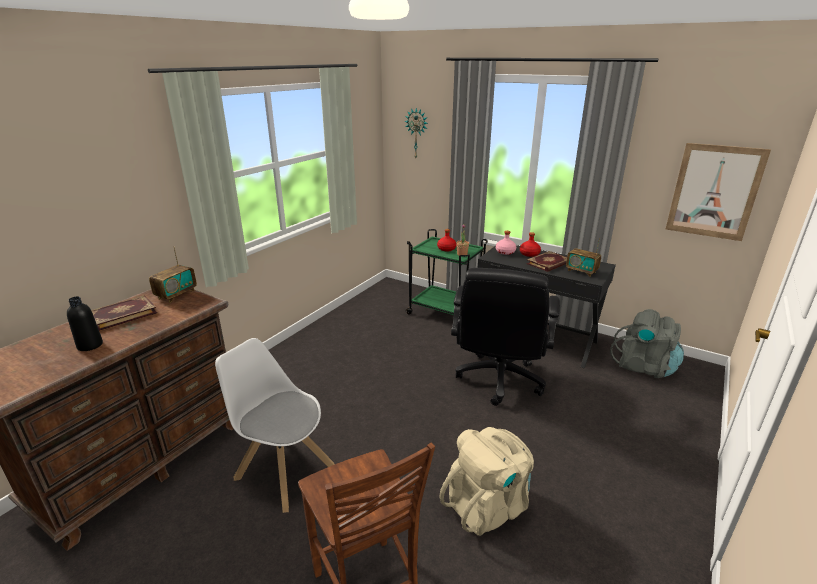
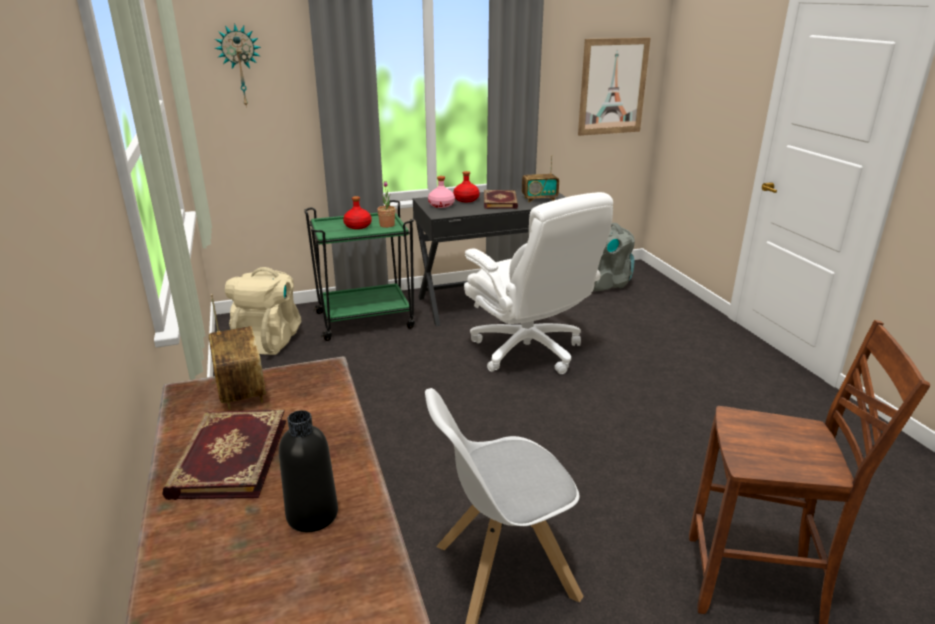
camera: 50 degrees left, 0 degrees up
beige backpack [439,427,534,536] -> beige backpack moved to [225,267,301,355]
black office chair [451,268,560,406] -> white office chair [464,192,613,374]

